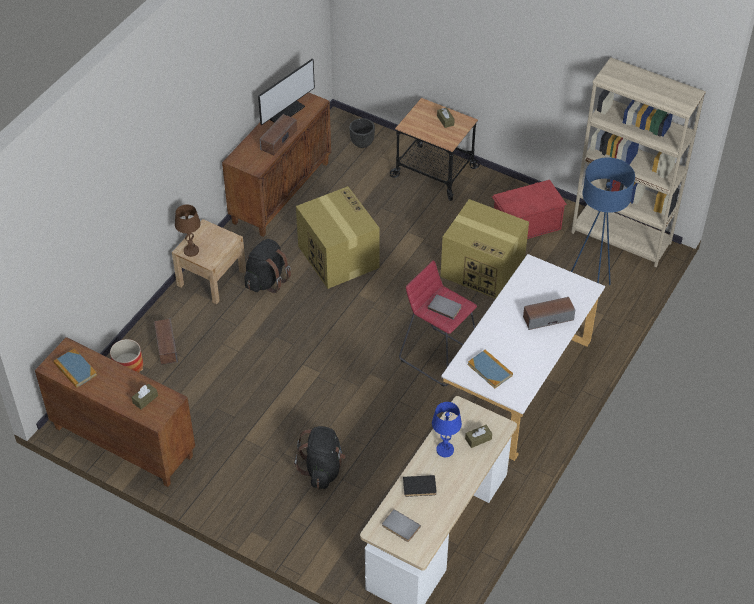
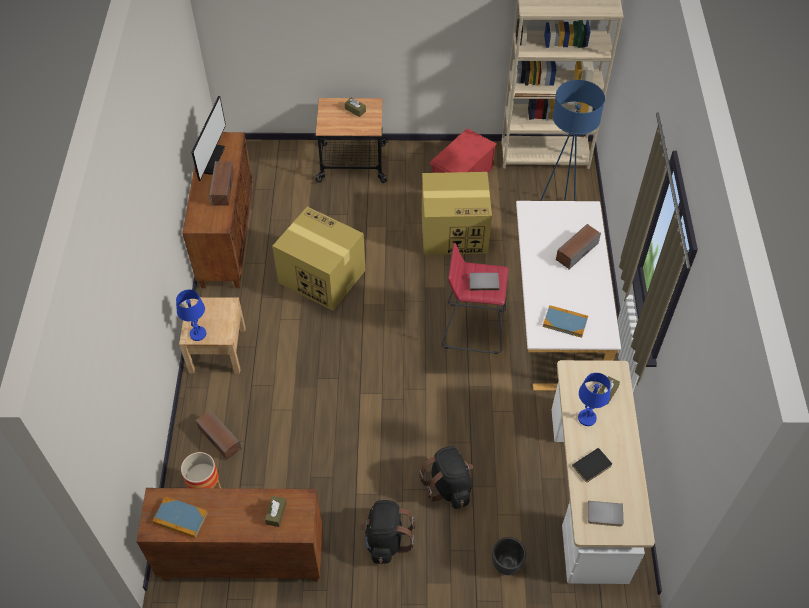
camera: 30 degrees left, 5 degrees up
brown table lamp [175,205,201,257] -> blue table lamp [176,290,206,341]
black backpack [244,239,291,293] -> black backpack moved to [360,500,415,564]
black planter [349,118,375,148] -> black planter moved to [492,537,526,575]

